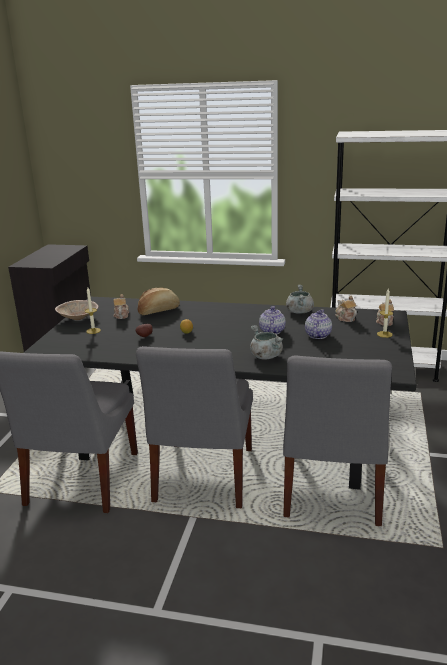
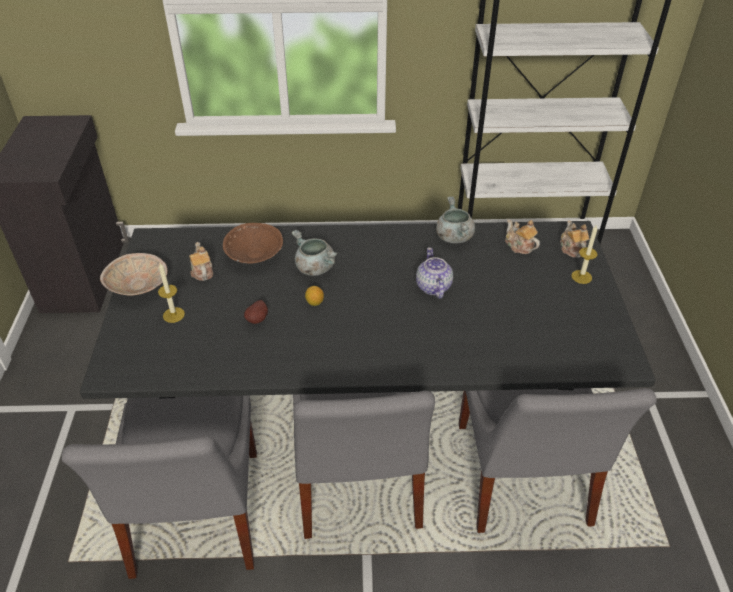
camera: 15 degrees left, 20 degrees up
bread [138,287,180,315] -> brown bowl [223,223,283,264]
grey cooking pot [250,325,283,360] -> grey cooking pot moved to [292,230,337,276]
teapot [305,310,332,339] -> none

